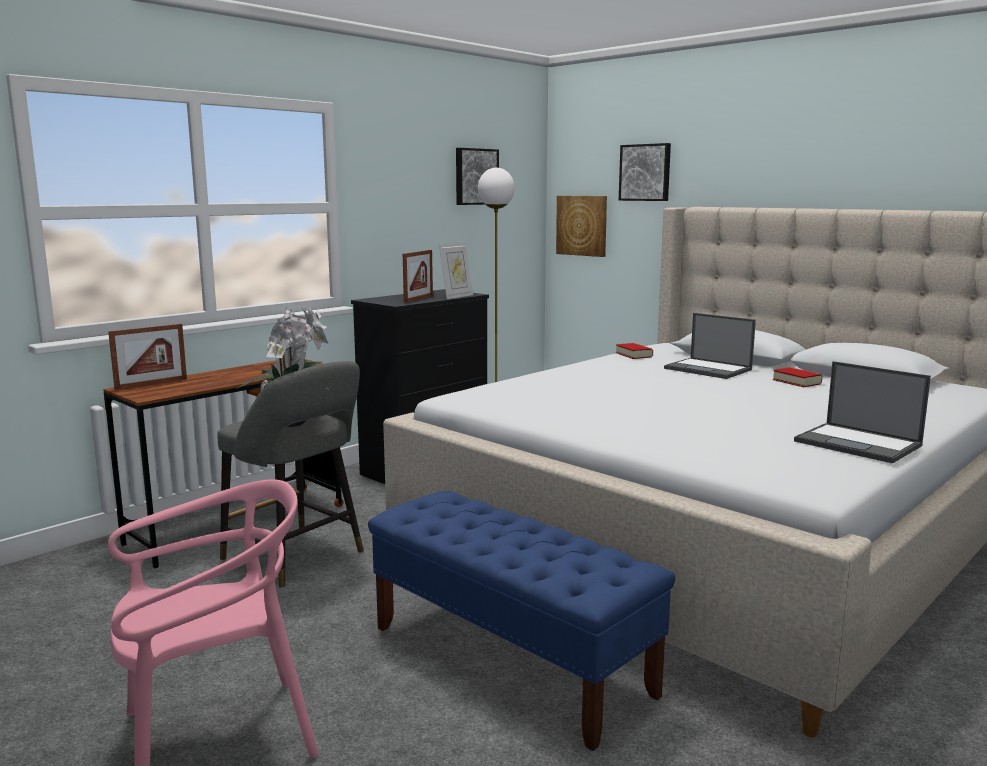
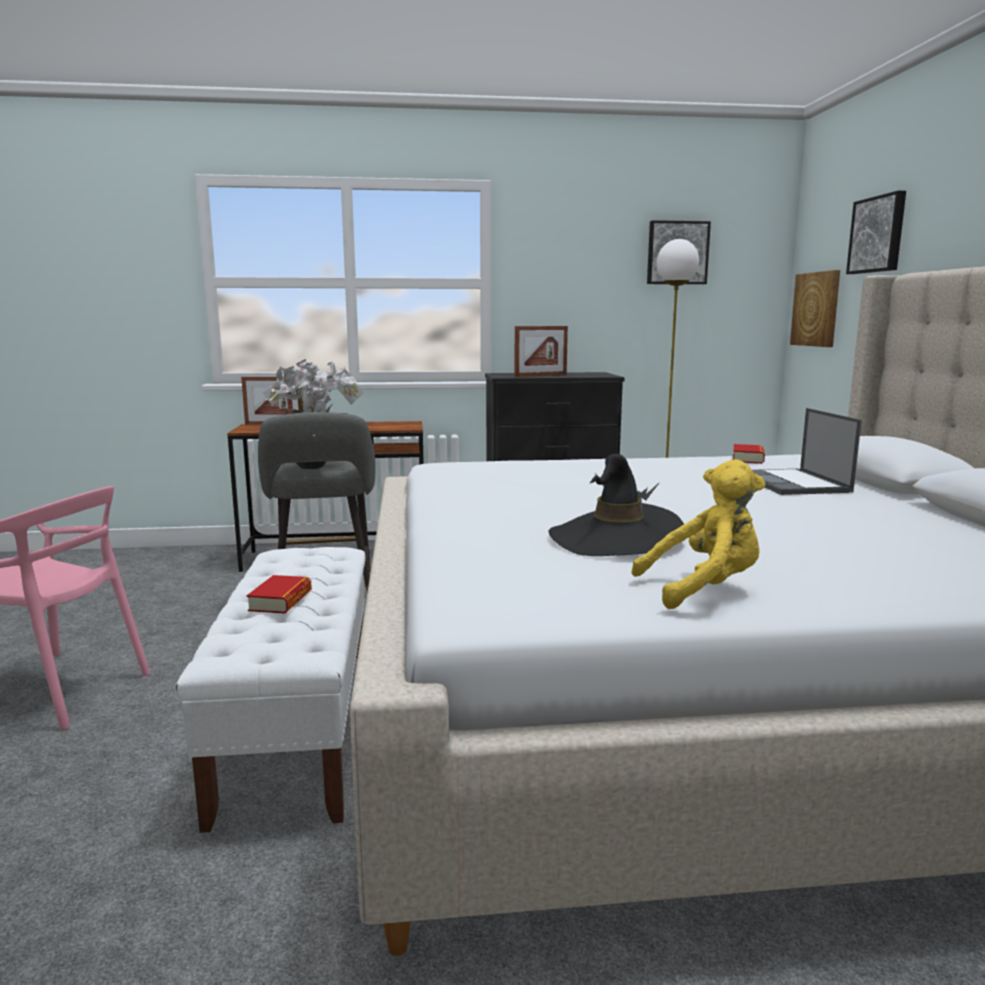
camera: 40 degrees right, 0 degrees up
blue bench [368,491,675,751] -> white bench [176,547,365,833]
picture frame [439,242,473,299] -> none
book [773,367,822,387] -> book moved to [247,575,312,614]
laptop [794,361,931,463] -> yellow plush toy [631,459,766,609]
none -> black hat [549,454,684,556]

